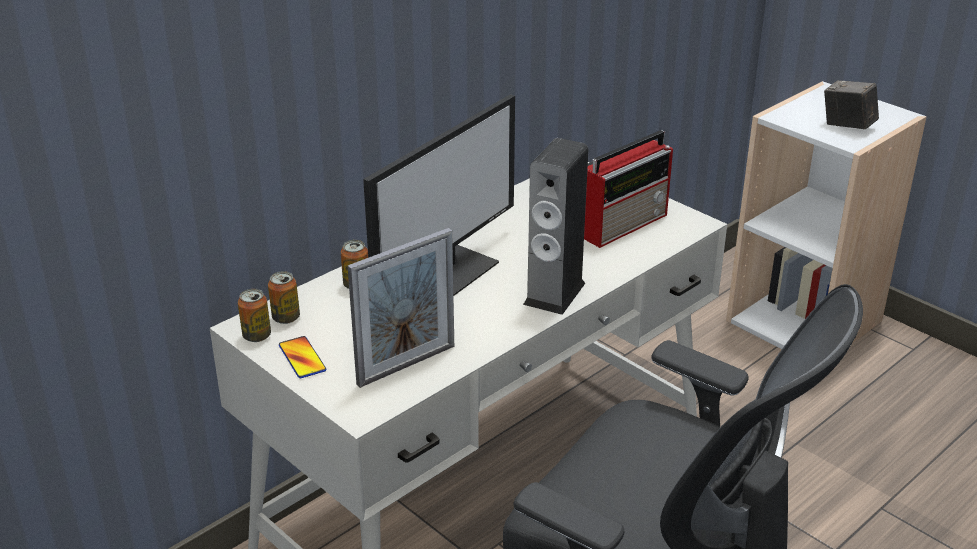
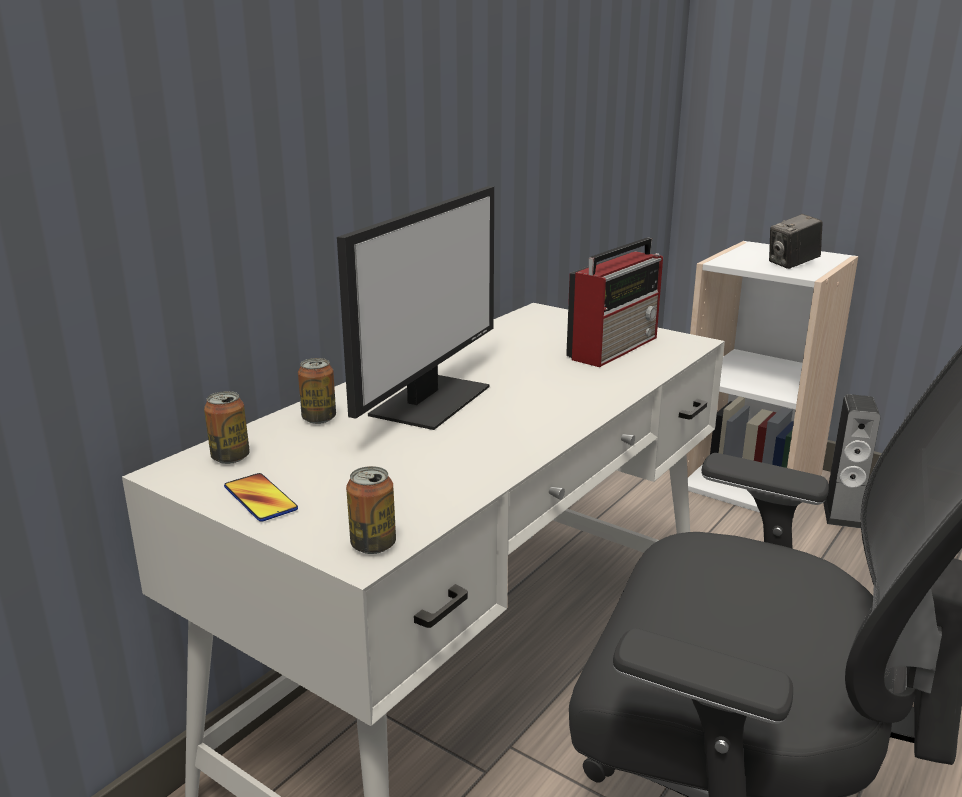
camera: 10 degrees left, 10 degrees down
can [238,289,271,342] -> can moved to [346,466,396,554]
picture frame [348,228,454,388] -> none
speaker [523,138,588,315] -> speaker moved to [823,394,880,528]
camera [824,80,879,129] -> camera turned 60 degrees counterclockwise [769,214,823,269]

